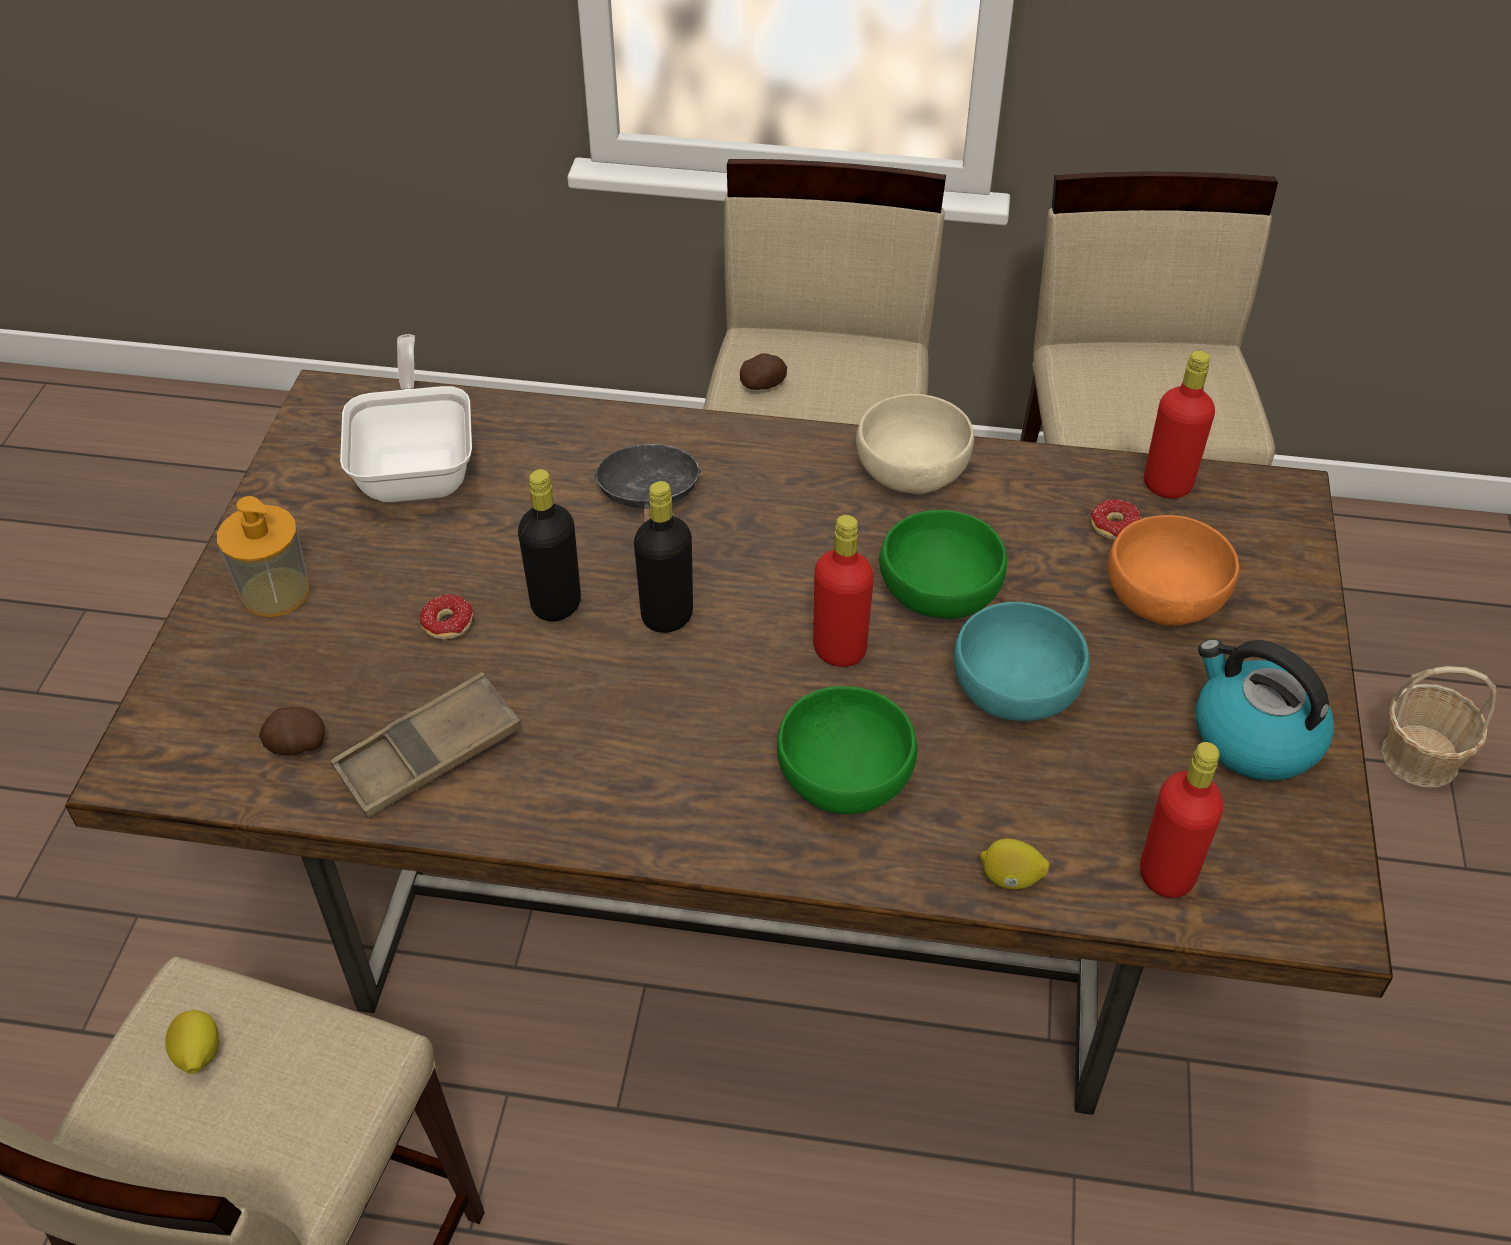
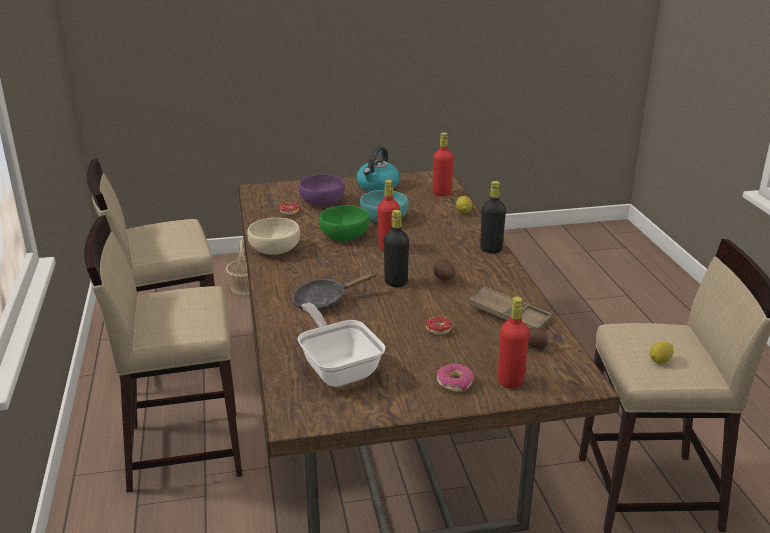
camera: 110 degrees left, 20 degrees down
soap dispenser [217,496,309,617] -> donut [437,363,474,392]
frying pan [340,334,472,502] -> frying pan turned 90 degrees clockwise [297,303,385,387]
black bottle [518,469,581,621] -> black bottle moved to [480,181,506,253]
potato [740,353,787,390] -> potato moved to [433,259,455,281]
green bowl [777,686,918,814] -> none
orange bowl [1108,515,1239,626] -> purple bowl [298,174,345,206]
red bottle [1144,351,1215,498] -> red bottle moved to [498,296,529,389]

